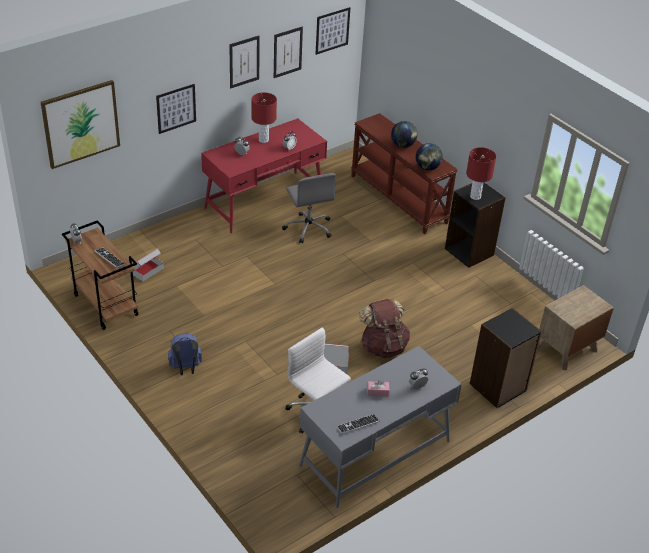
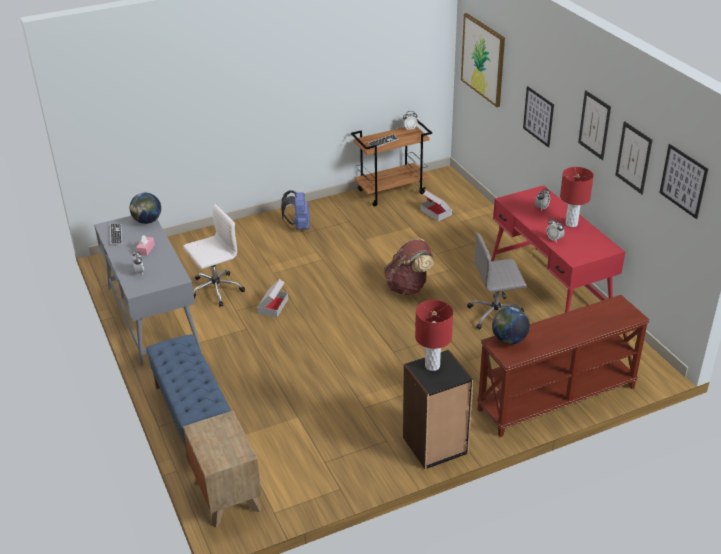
camera: 105 degrees right, 5 degrees down
brown backpack [359,299,410,358] -> brown backpack moved to [384,239,433,295]
globe [391,121,418,148] -> globe moved to [130,192,161,224]
black bookcase [470,308,542,408] -> blue bench [146,334,231,465]

